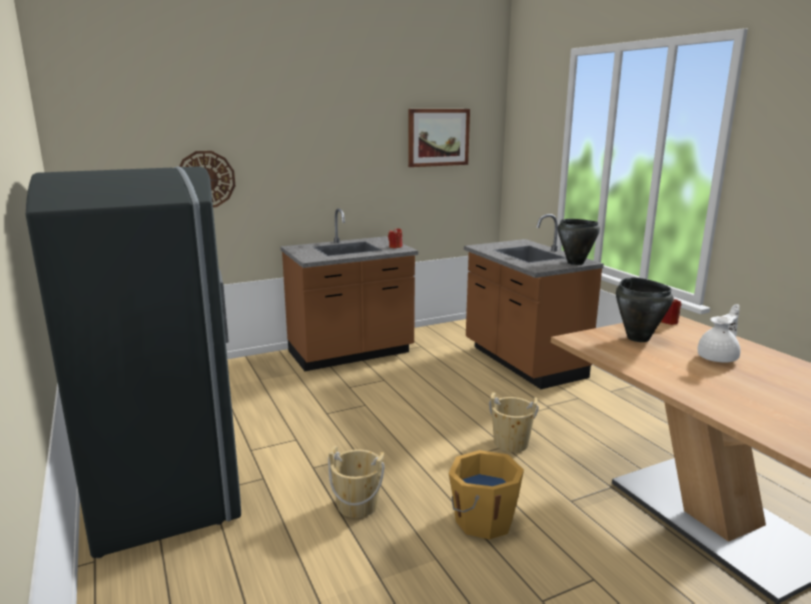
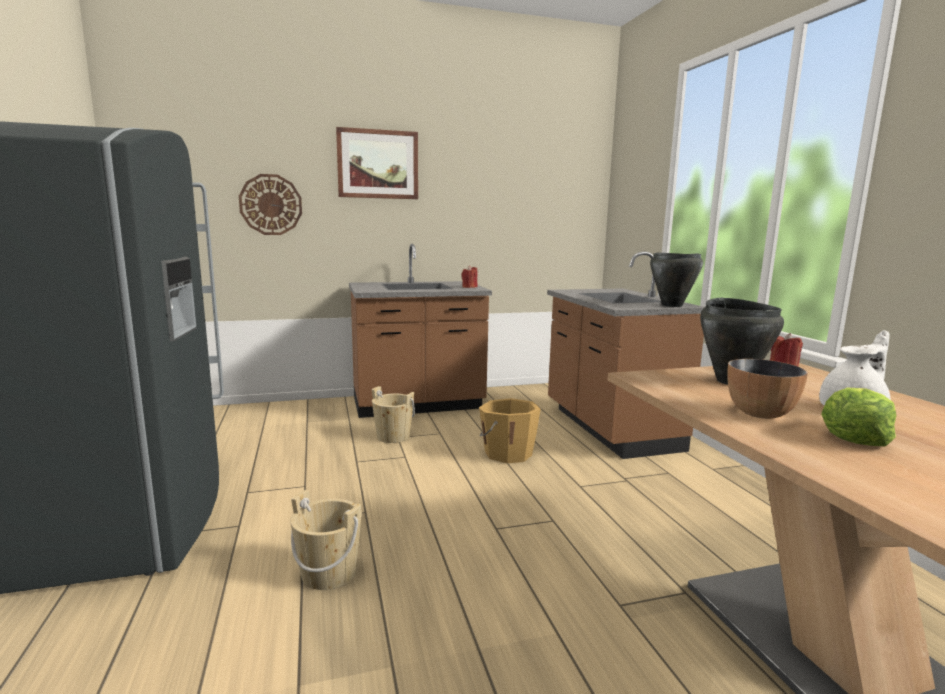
camera: 10 degrees right, 5 degrees down
picture [408,109,470,167] -> picture moved to [336,127,418,199]
orange bucket [448,450,524,540] -> orange bucket moved to [479,398,541,463]
beige bucket [489,392,539,452] -> beige bucket moved to [372,386,415,443]
none -> bowl [727,359,808,419]
none -> lettuce [821,387,896,447]

